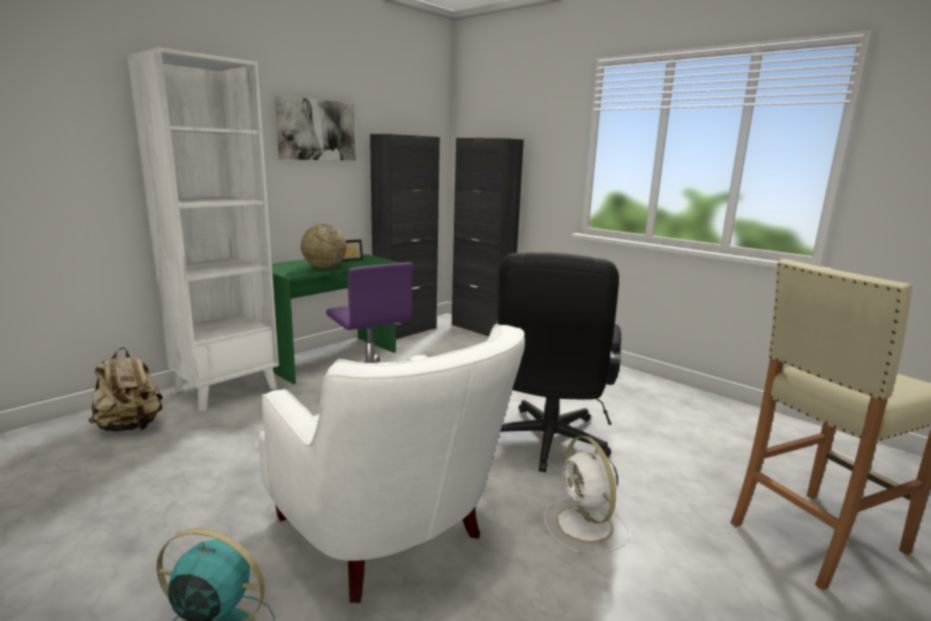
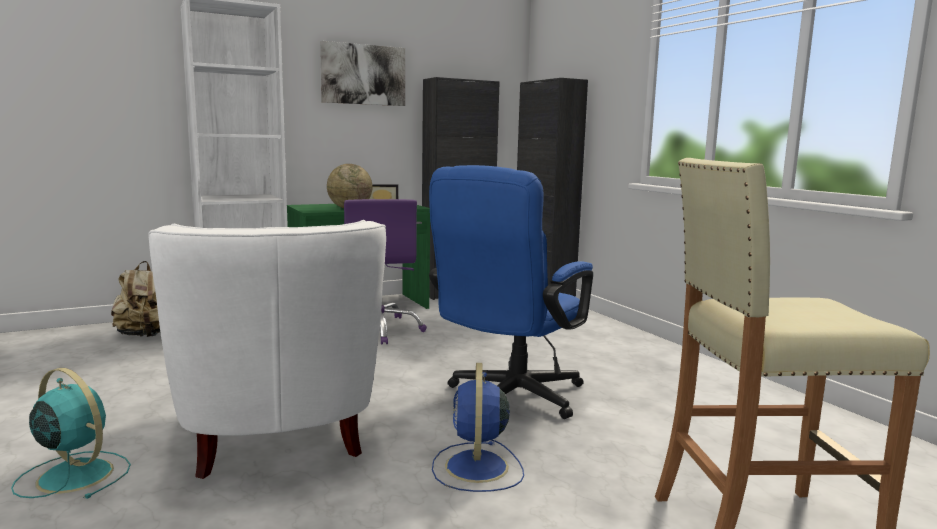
camera: 20 degrees right, 5 degrees down
black office chair [495,252,621,472] -> blue office chair [429,165,593,419]
white fan [544,436,630,554] -> blue fan [432,363,524,492]

